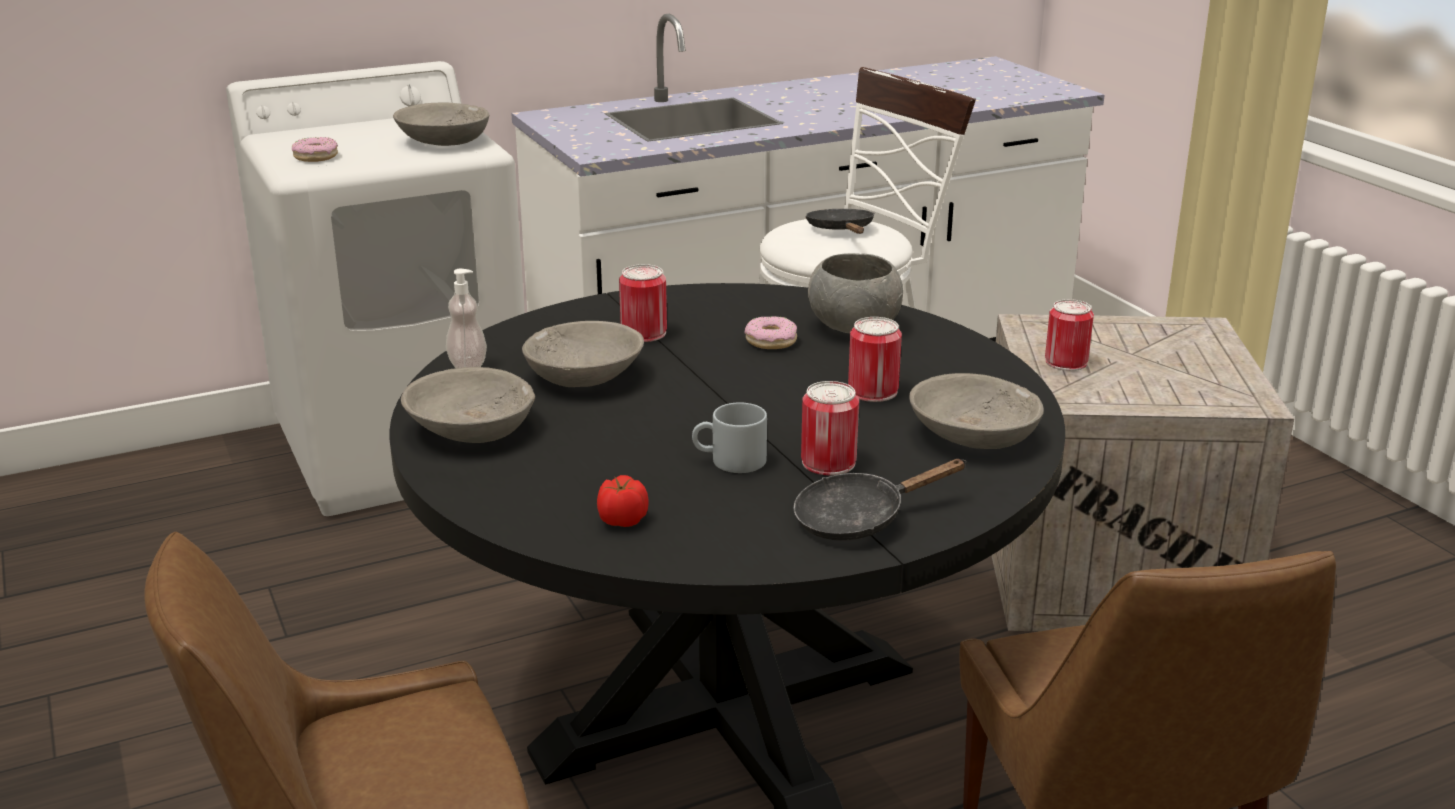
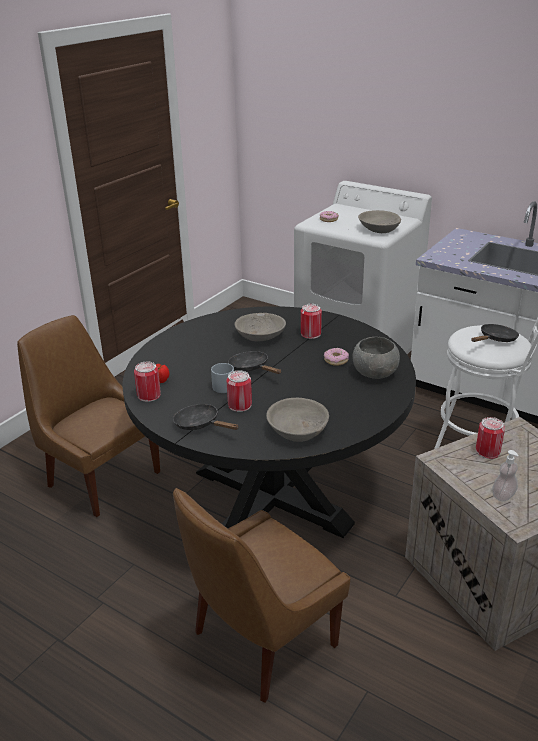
camera: 60 degrees right, 5 degrees up
grey bowl [401,367,535,443] -> none
soap dispenser [446,269,487,368] -> soap dispenser moved to [493,450,518,502]
can [848,317,902,402] -> can moved to [134,362,161,402]
none -> black frying pan [228,351,282,374]

